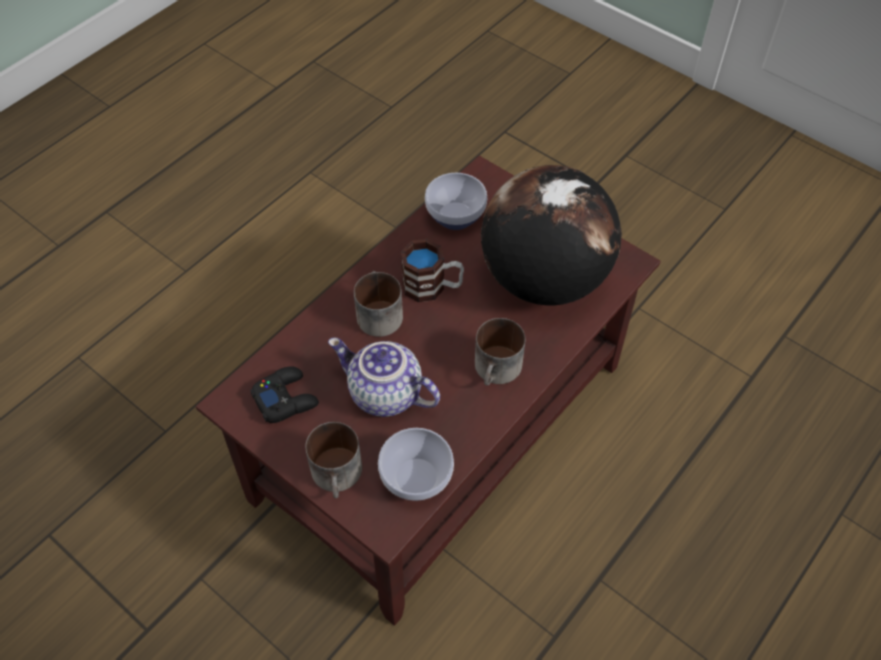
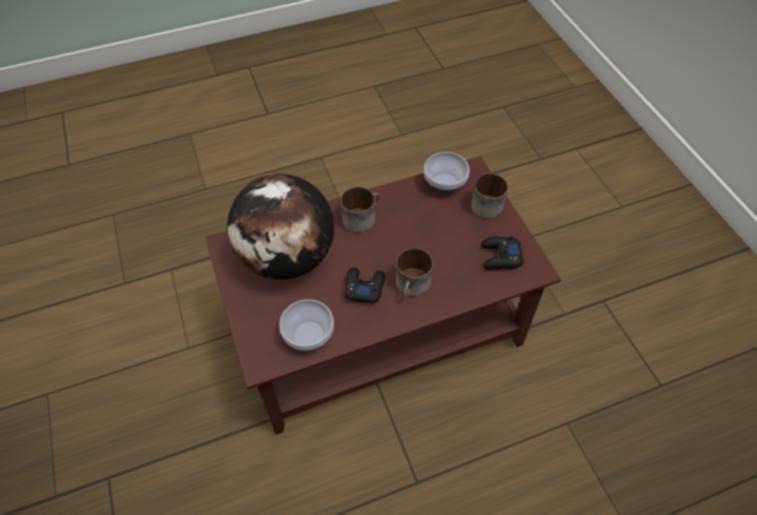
camera: 150 degrees left, 0 degrees up
teapot [328,337,440,417] -> none
mug [401,239,464,302] -> black game controller [345,268,385,304]

